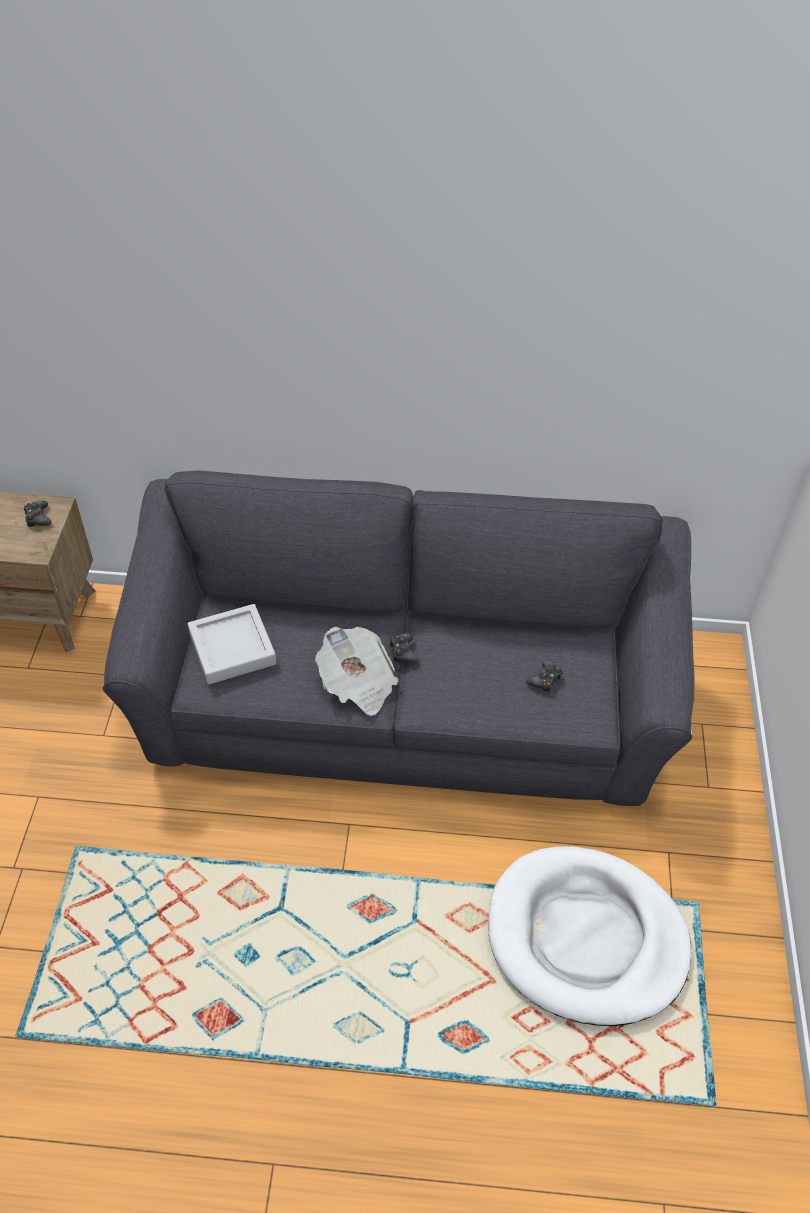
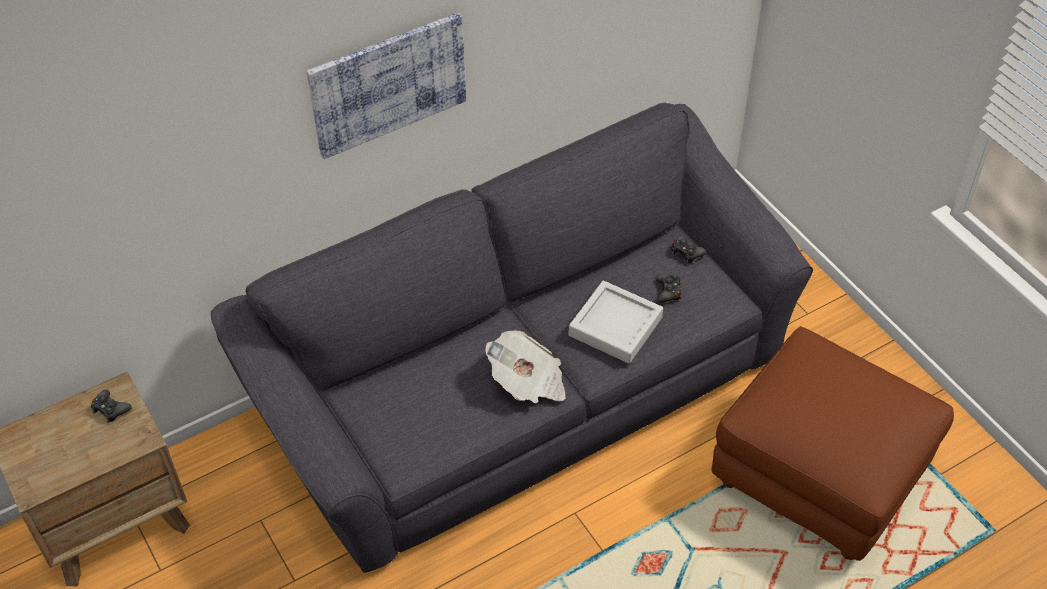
camera: 35 degrees left, 0 degrees up
grey tray [188,604,276,685] -> grey tray moved to [569,281,663,364]
black game controller [389,633,419,663] -> black game controller moved to [671,235,706,263]
white dog bed [488,846,691,1026] -> brown ottoman [711,326,954,561]
none -> picture [307,13,466,159]

